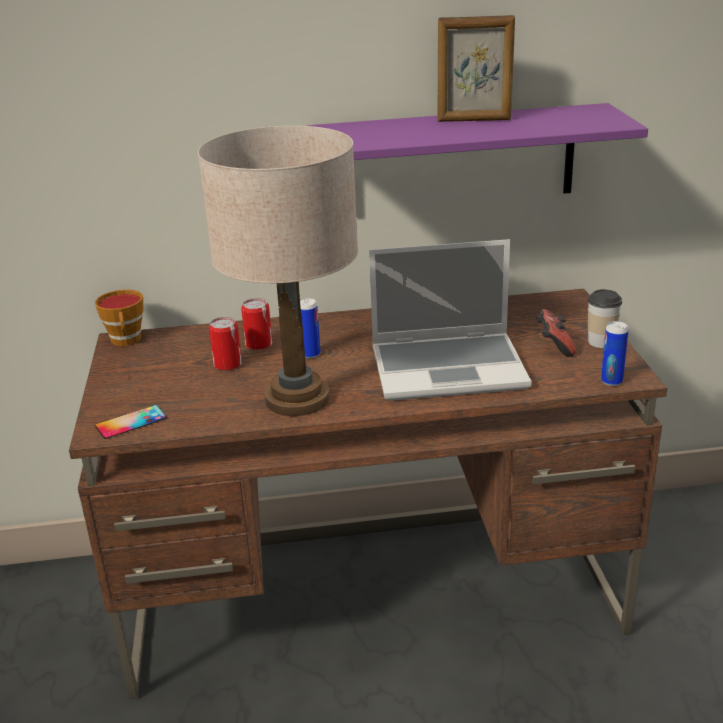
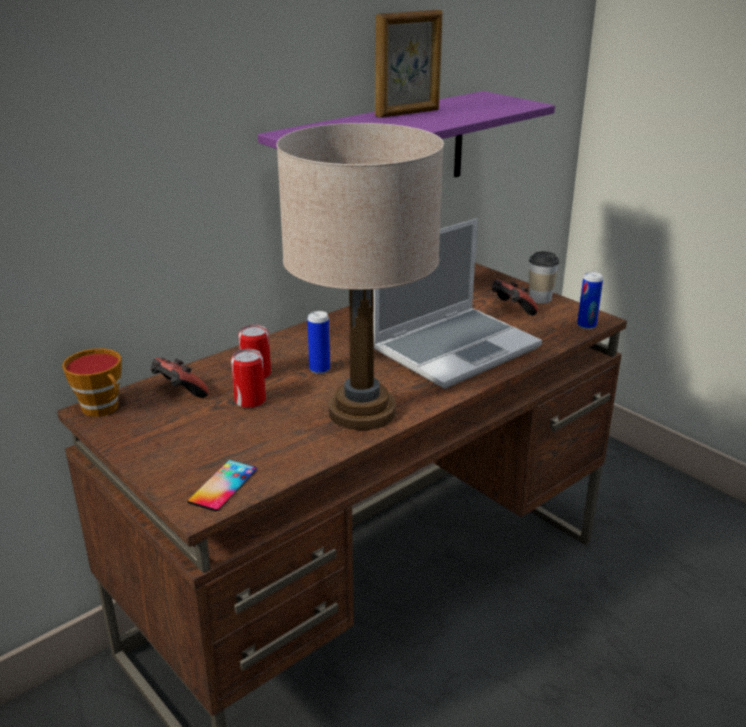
camera: 35 degrees left, 0 degrees up
none -> game controller [150,358,209,398]

